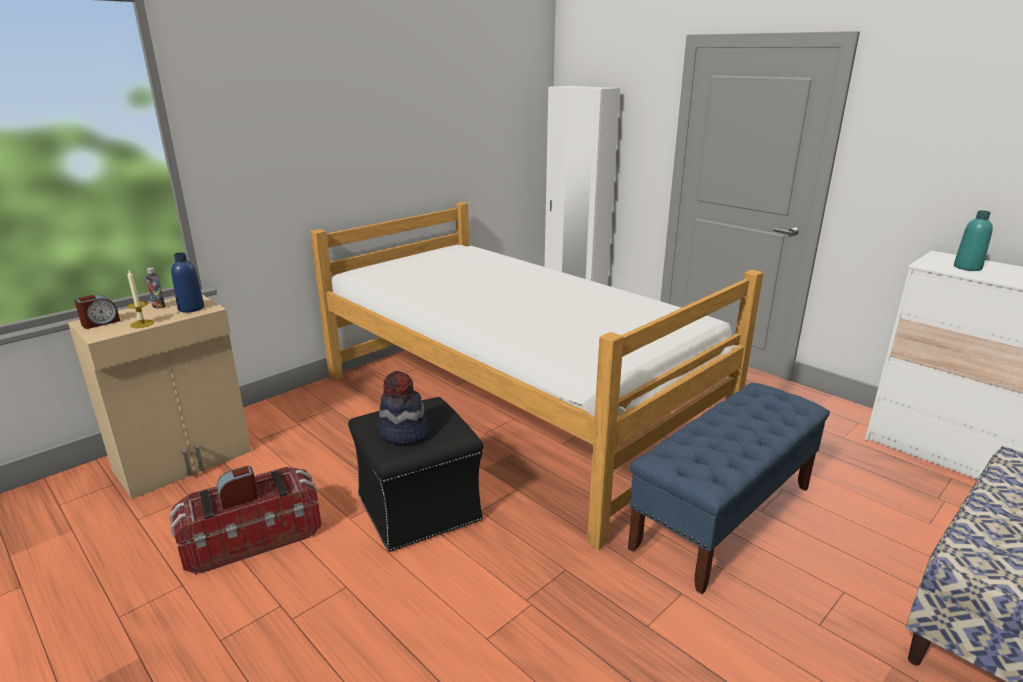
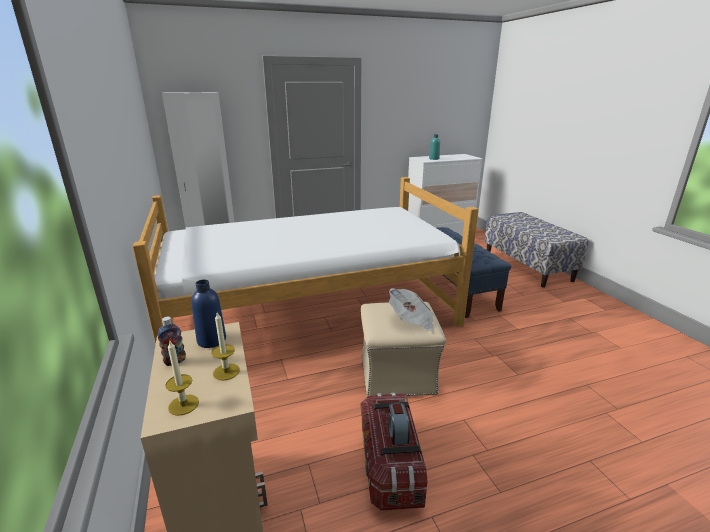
camera: 65 degrees left, 0 degrees up
alarm clock [74,295,120,329] -> candle [165,341,199,416]
black ottoman [348,397,483,552] -> beige ottoman [361,302,446,397]
hat [377,371,429,445] -> newspaper [389,288,434,331]

